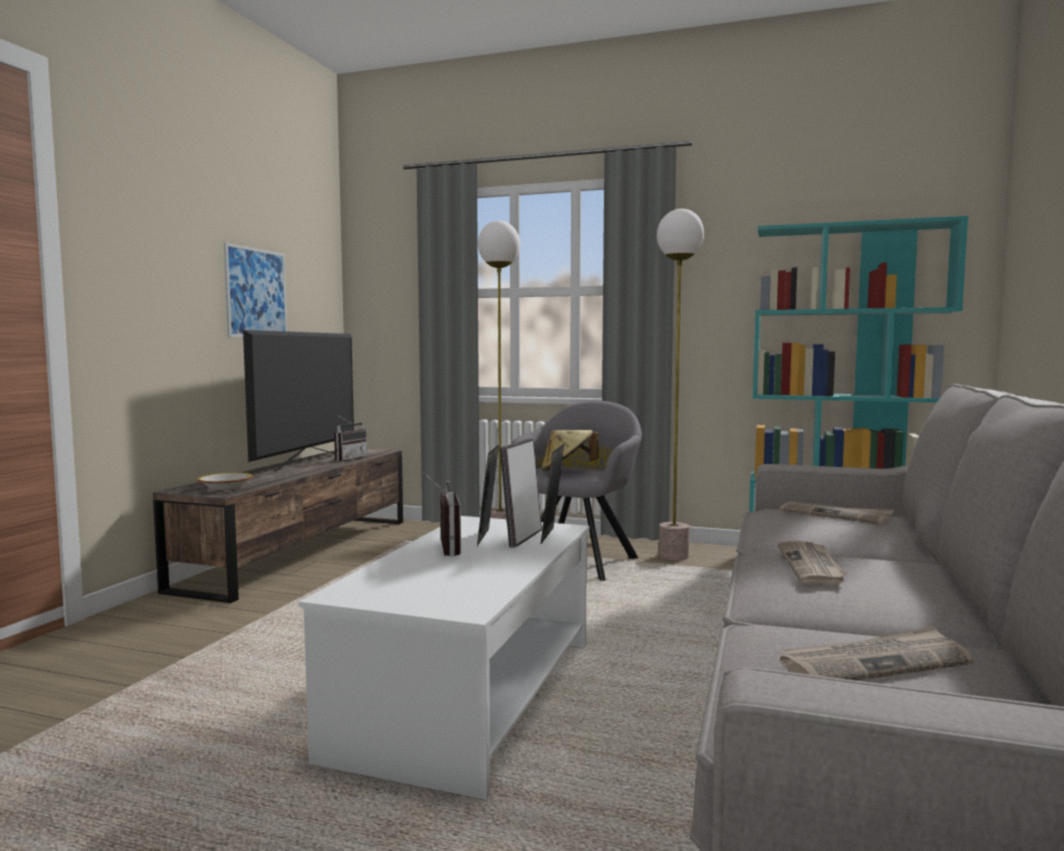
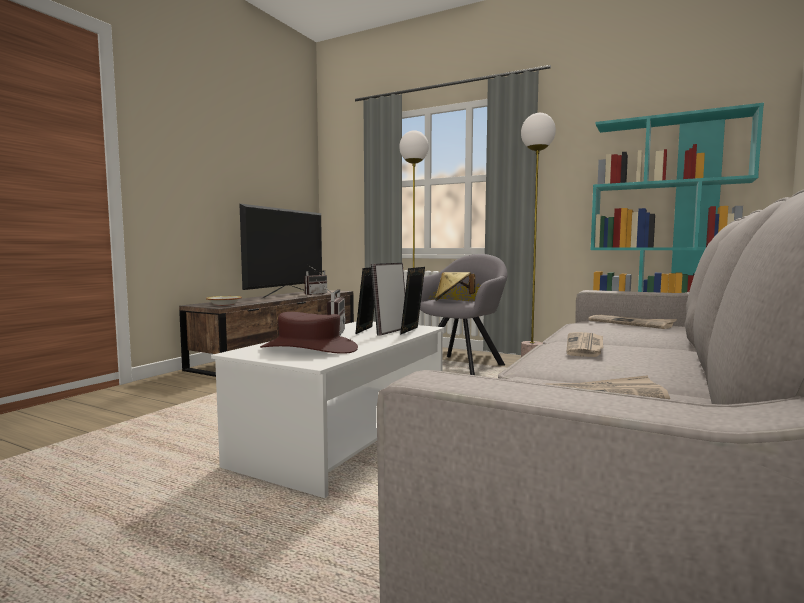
camera: 10 degrees right, 0 degrees up
picture [224,242,287,337] -> none
none -> brown hat [260,312,358,354]

